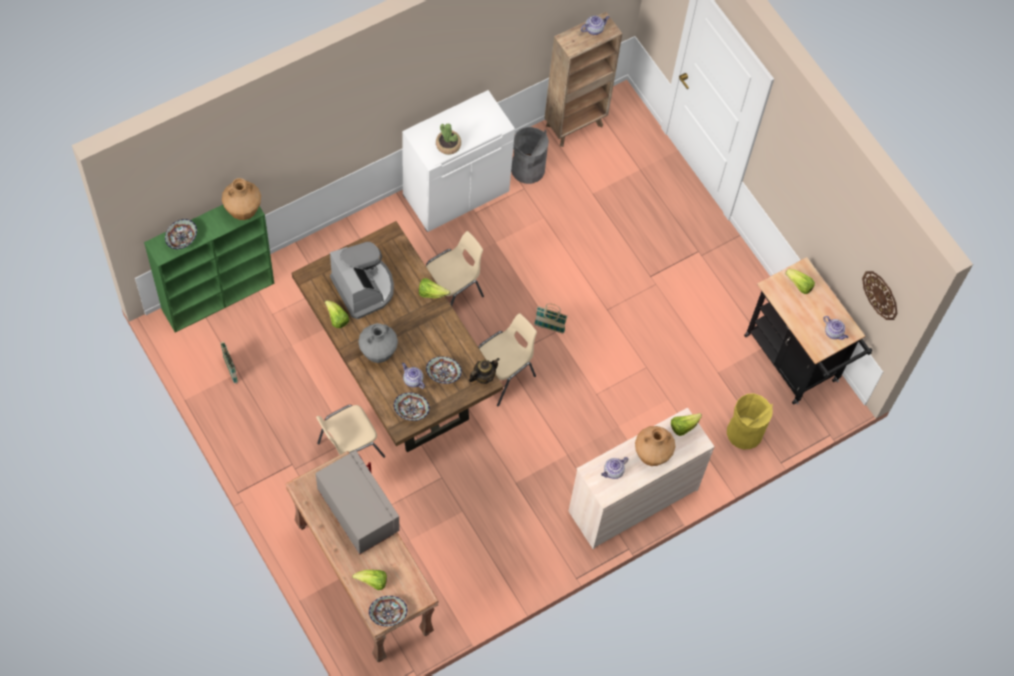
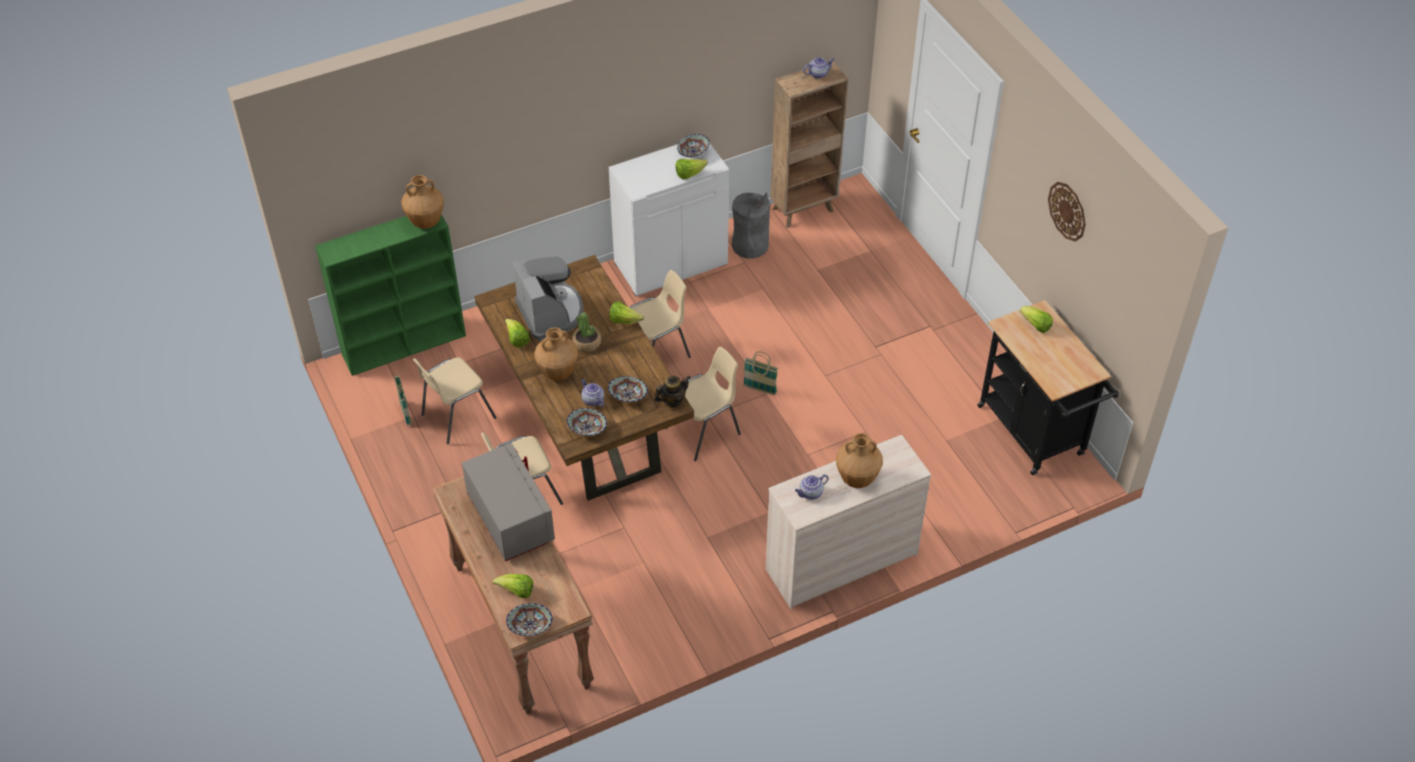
camera: 10 degrees right, 15 degrees down
bowl [165,219,197,249] -> bowl moved to [677,134,710,157]
grey vase [358,323,398,363] -> brown vase [534,327,578,381]
potted plant [436,123,461,155] -> potted plant moved to [572,312,601,352]
lettuce [671,413,702,436] -> lettuce moved to [675,159,708,179]
yellow trash can [727,394,773,449] -> none
teapot [823,316,848,340] -> none
wall clock [862,271,897,320] -> wall clock moved to [1048,182,1086,242]
none -> beige chair [413,357,497,444]

